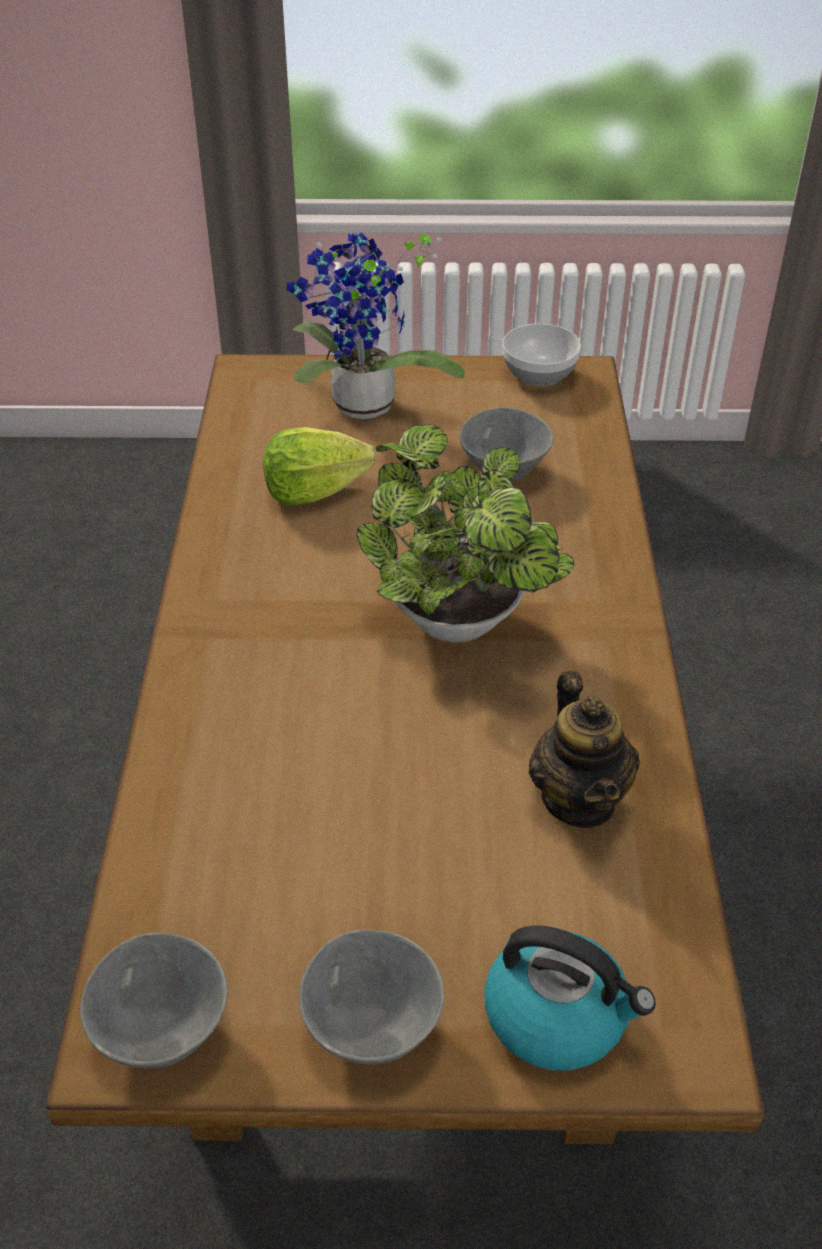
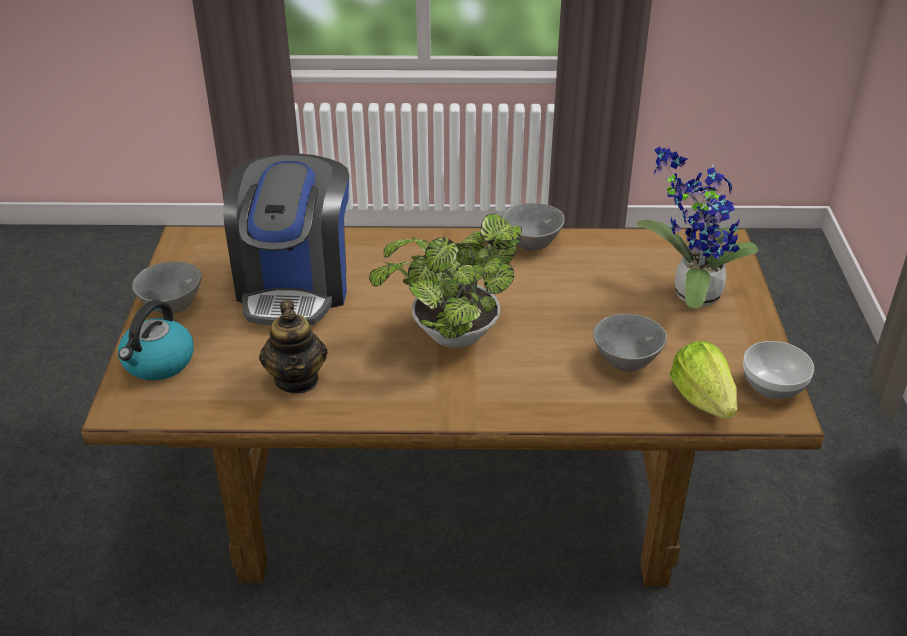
camera: 90 degrees right, 5 degrees down
grey bowl [80,933,228,1069] -> grey bowl moved to [502,203,564,251]
lettuce [263,427,375,505] -> lettuce moved to [670,341,737,419]
teapot [528,671,640,828] -> teapot turned 90 degrees counterclockwise [259,300,328,394]
none -> coffee machine [223,153,349,326]

